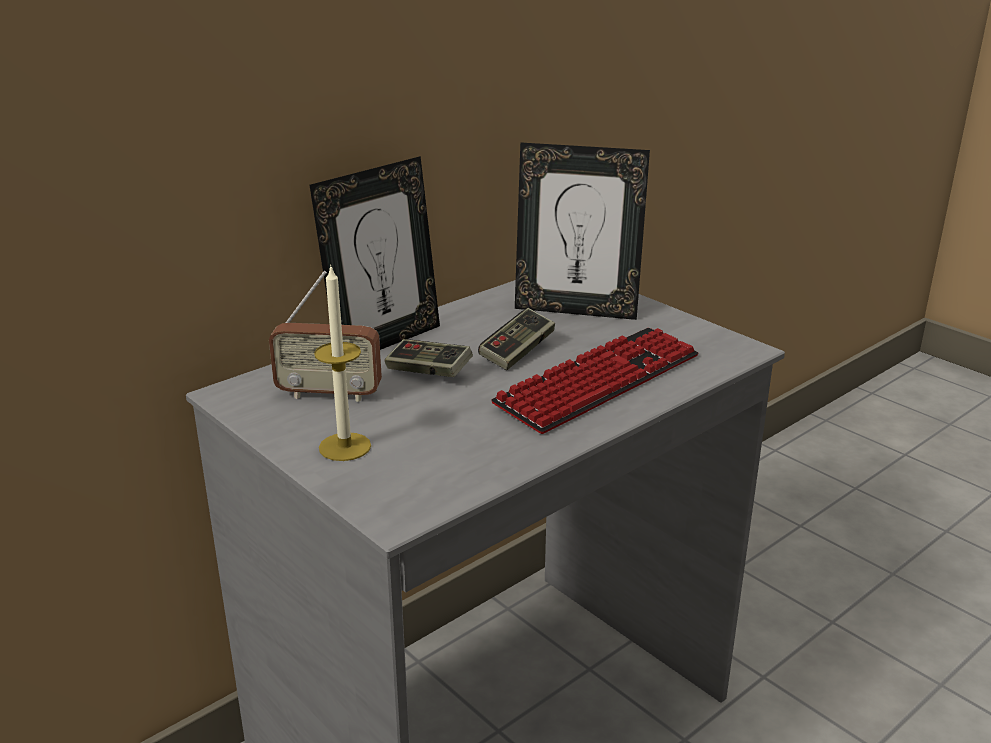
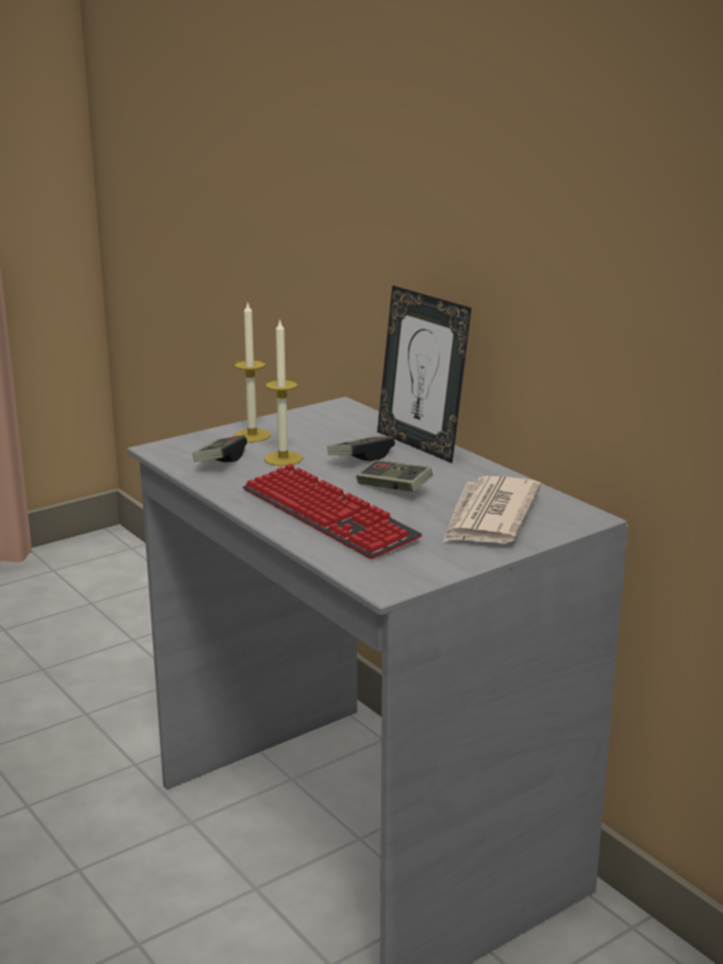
camera: 95 degrees right, 5 degrees down
radio [269,271,382,402] -> none
picture frame [515,142,650,320] -> newspaper [443,476,541,543]
none -> game controller [193,435,247,462]
none -> candle [264,321,303,466]

